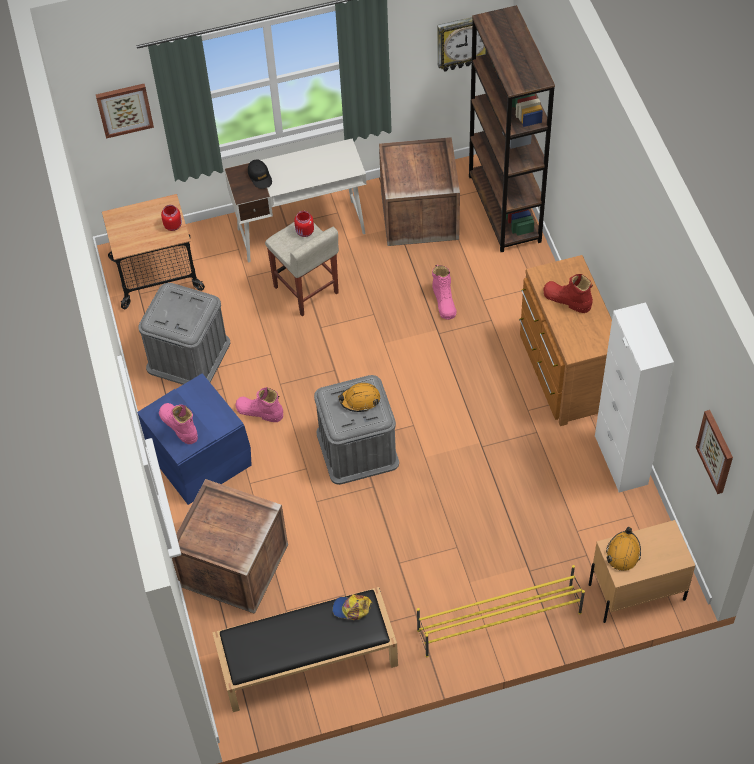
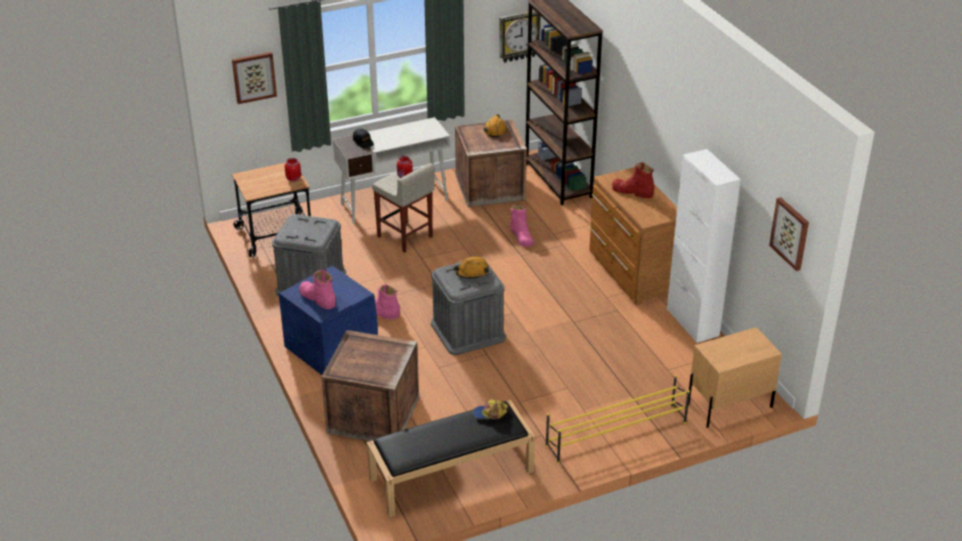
camera: 10 degrees left, 20 degrees down
orange hard hat [606,527,641,571] -> orange hard hat moved to [484,114,507,137]

